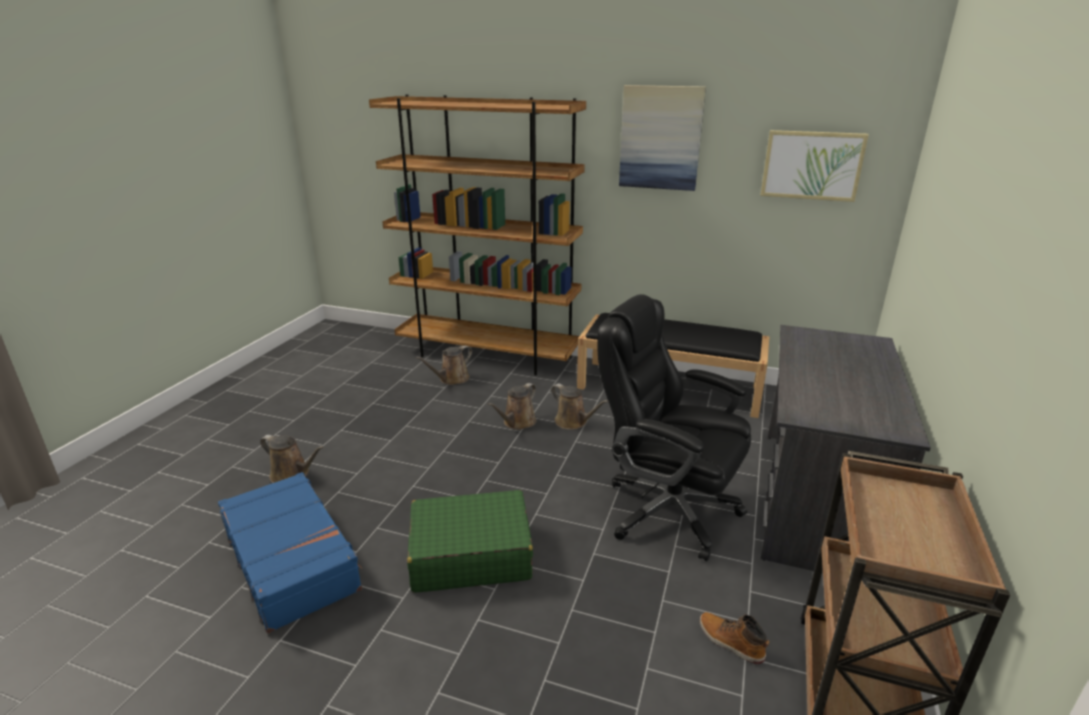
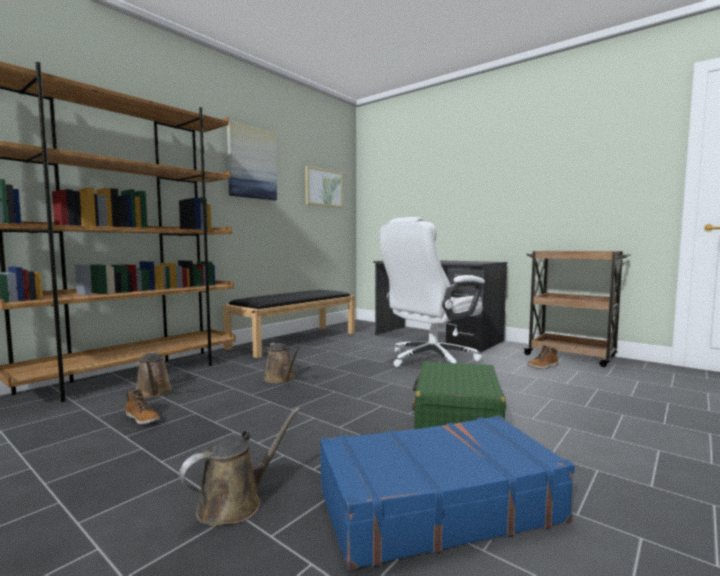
camera: 70 degrees left, 20 degrees down
brown watering can [551,384,608,430] -> none
black office chair [598,294,751,561] -> white office chair [380,217,485,367]
none -> boot [126,389,160,425]

